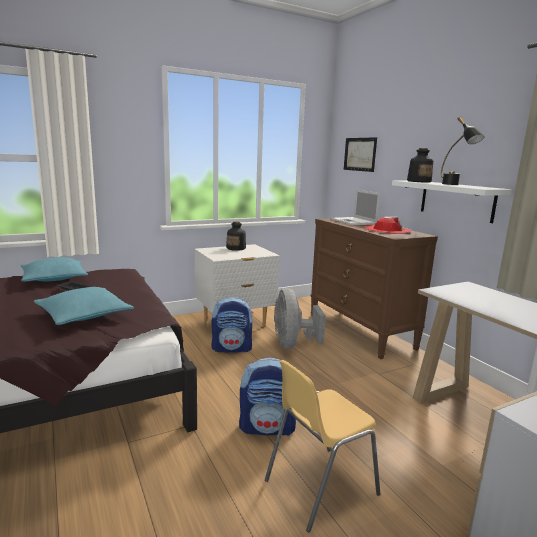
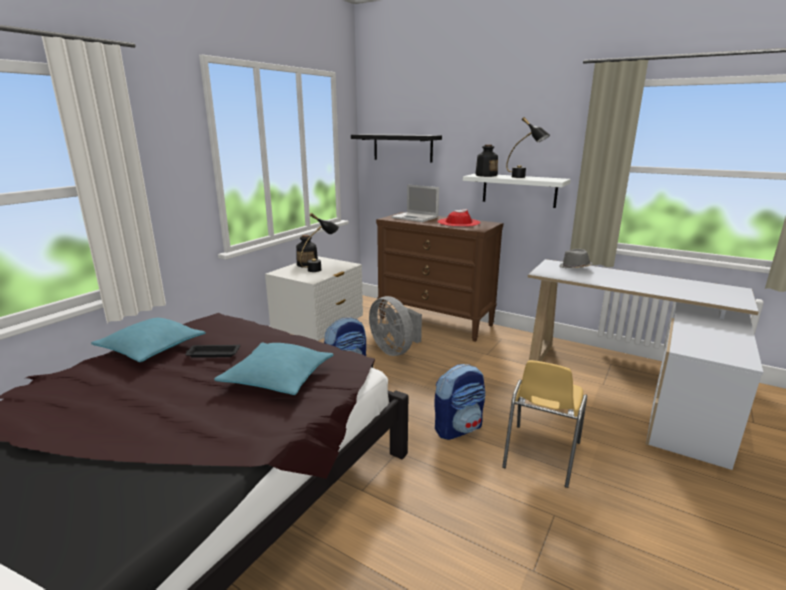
camera: 30 degrees left, 5 degrees up
picture [344,137,377,172] -> black shelf [351,134,442,163]
none -> black table lamp [300,213,339,272]
none -> grey hat [559,249,593,269]

